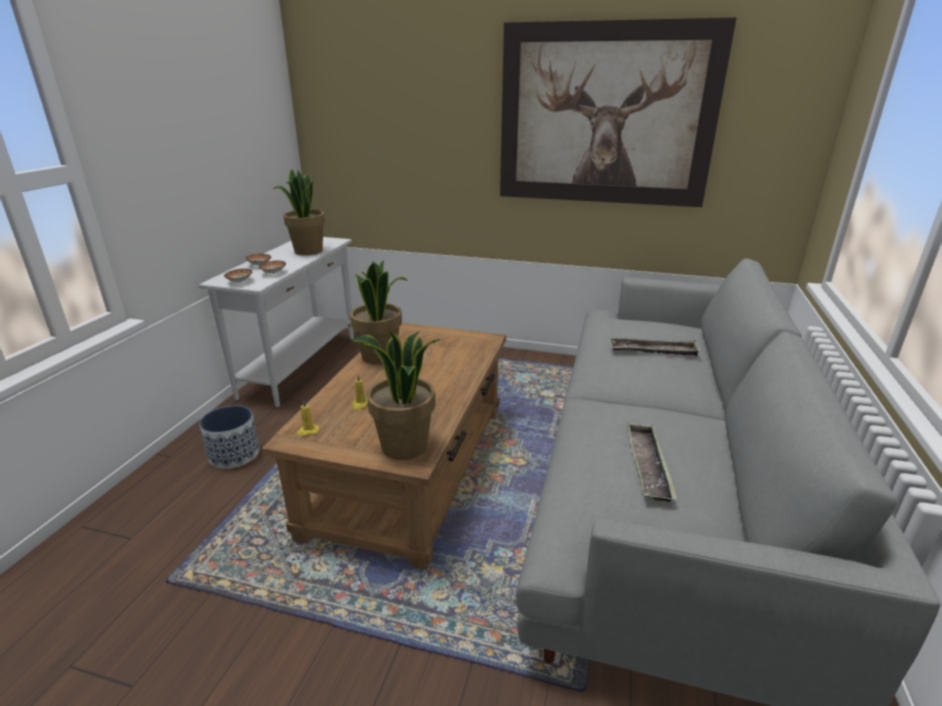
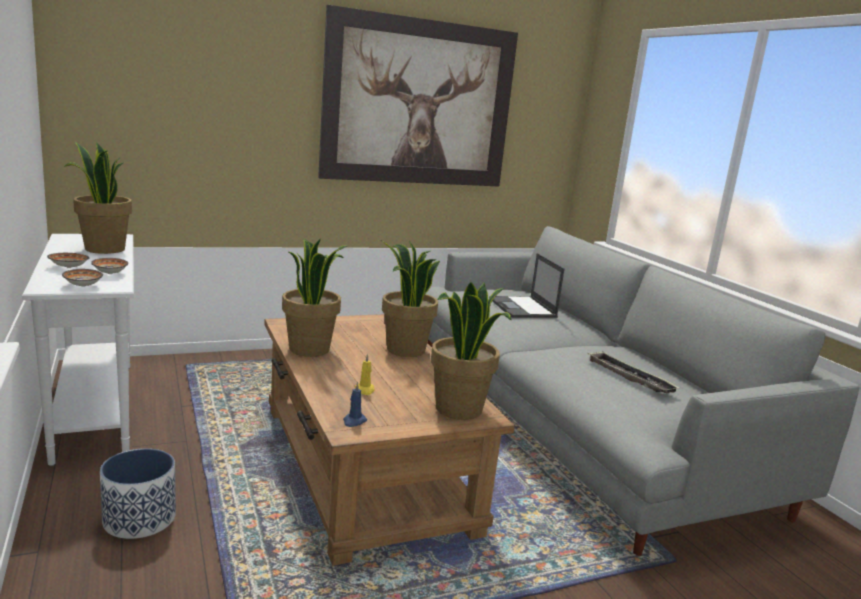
camera: 40 degrees left, 10 degrees down
yellow candle [296,400,319,436] -> blue candle [343,382,367,427]
tray [609,338,701,356] -> laptop [489,253,564,318]
none -> potted plant [381,240,440,357]

